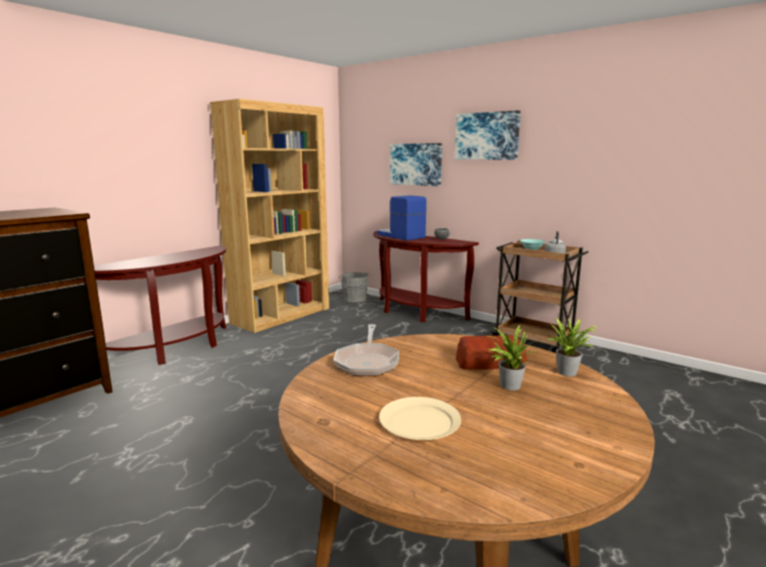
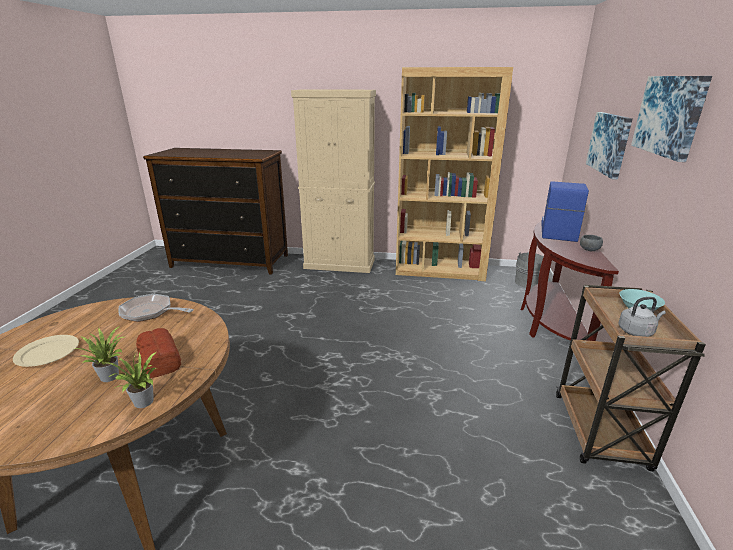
camera: 60 degrees right, 10 degrees up
brown console table [94,245,226,365] -> beige cabinet [291,89,376,273]
frying pan [333,324,399,376] -> frying pan turned 45 degrees clockwise [119,294,194,322]

